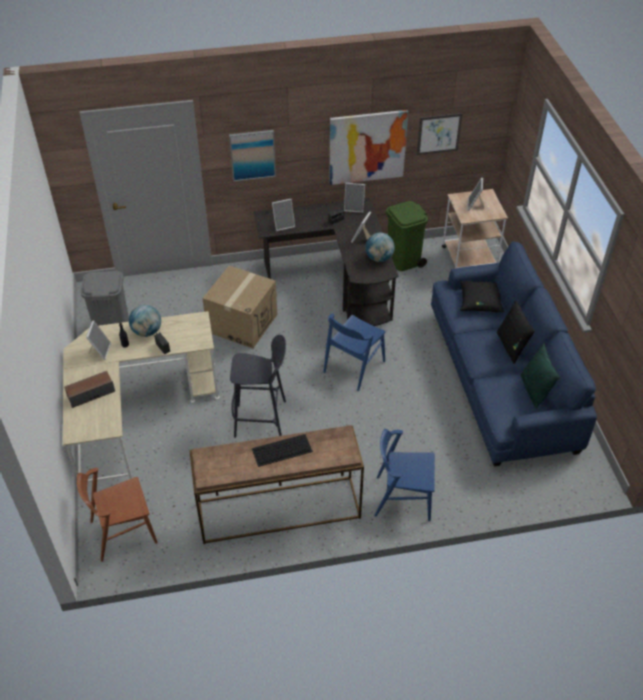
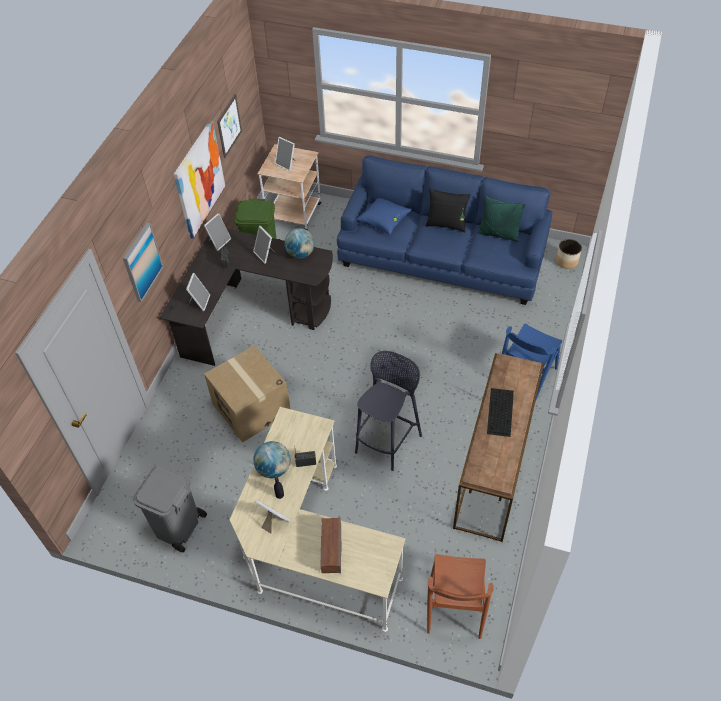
camera: 60 degrees left, 5 degrees up
blue chair [323,314,386,391] -> none
black pillow [460,281,504,312] -> blue pillow [356,198,412,235]
none -> planter [556,239,582,269]

